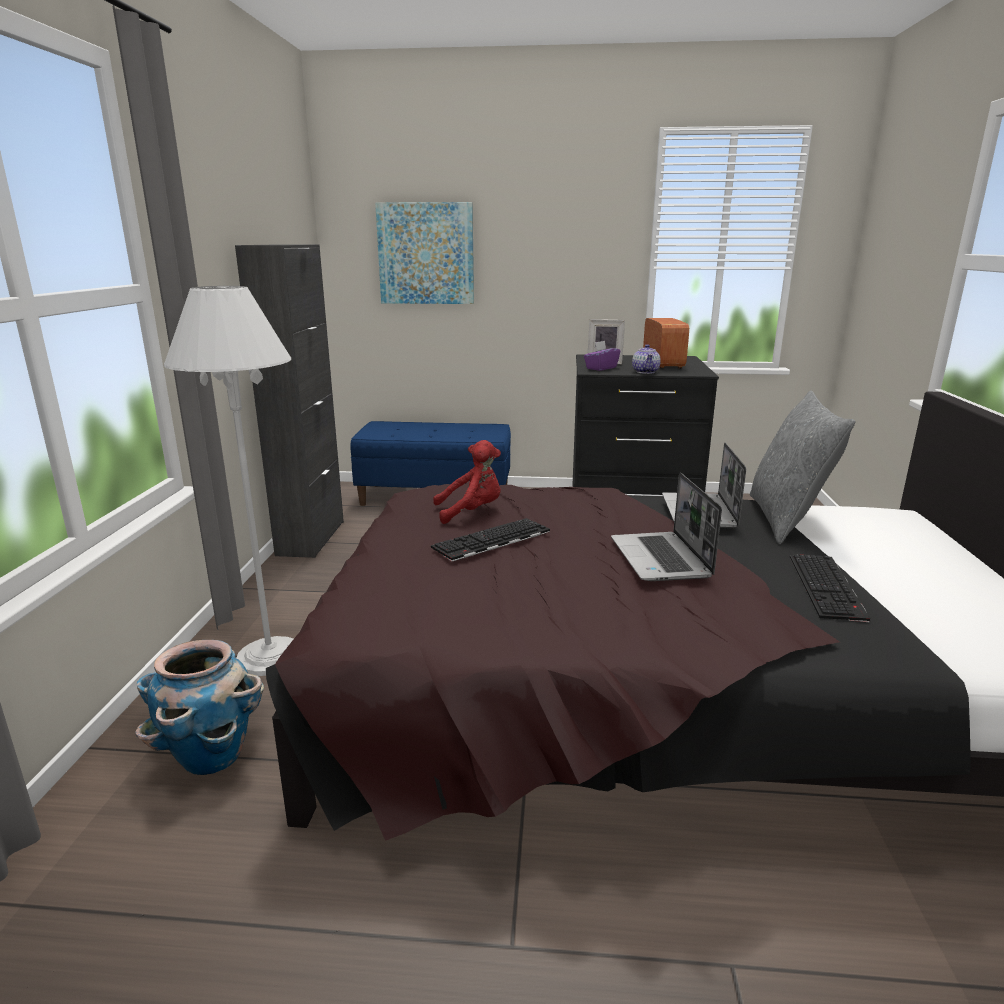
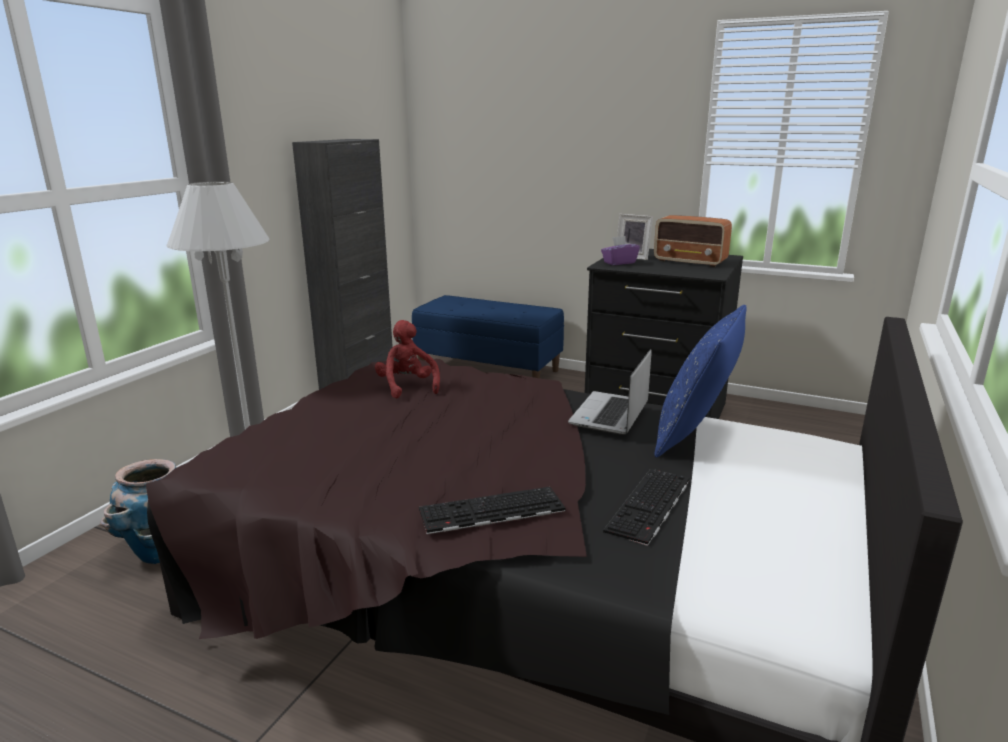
camera: 20 degrees right, 0 degrees up
picture [375,202,474,304] -> none
keyboard [431,518,550,561] -> keyboard moved to [419,487,566,534]
red plush toy [433,440,501,524] -> red plush toy turned 120 degrees counterclockwise [375,320,440,399]
laptop [611,473,722,581] -> none
teapot [632,344,661,374] -> none
radio [643,318,689,369] -> radio turned 105 degrees clockwise [654,215,732,267]
grey pillow [750,391,855,544] -> blue pillow [655,305,747,457]

